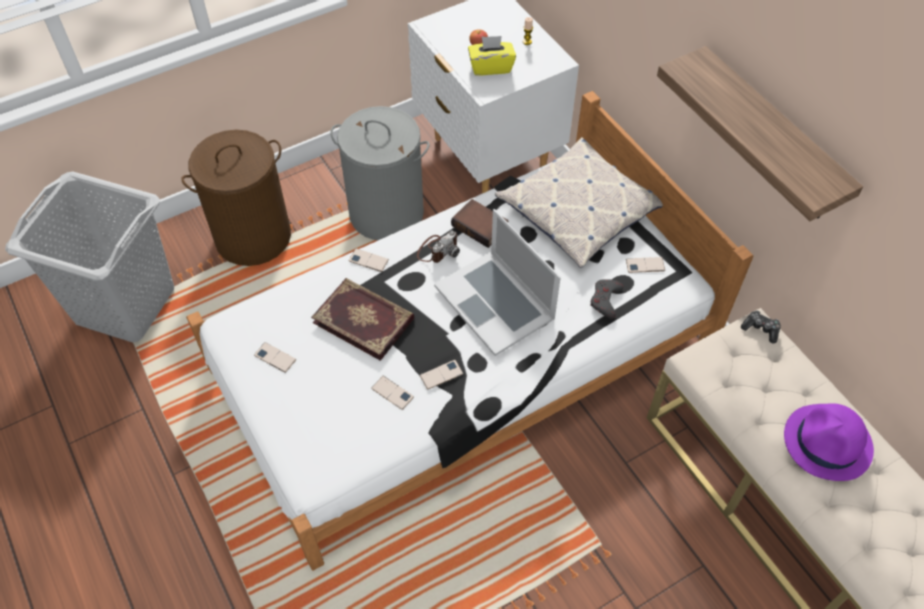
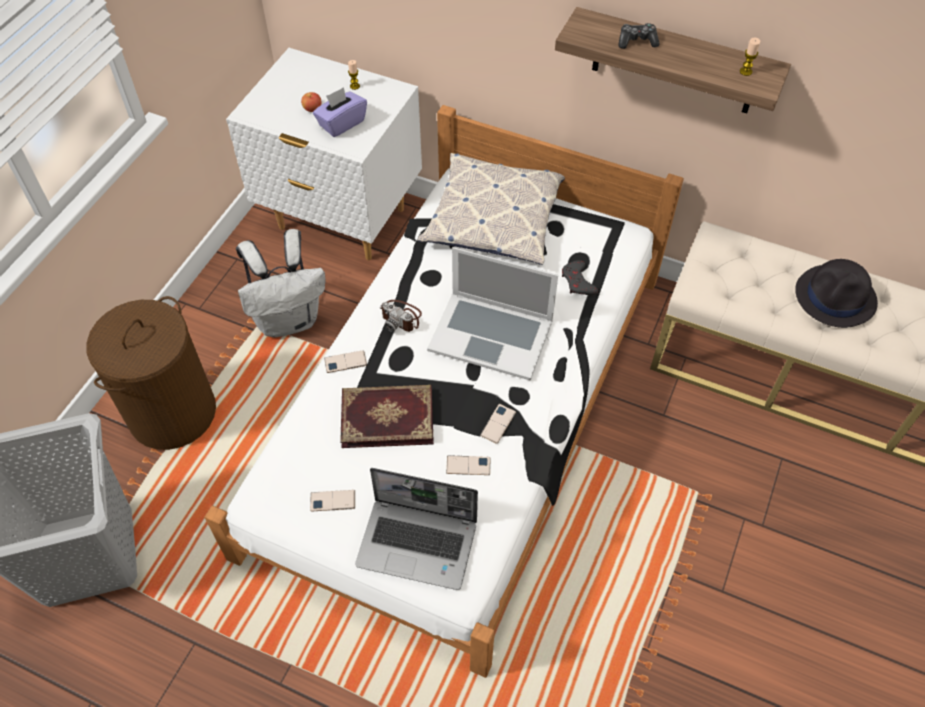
camera: 35 degrees left, 0 degrees up
grey laundry basket [330,106,430,240] -> white backpack [236,229,326,337]
camera [417,231,460,263] -> camera turned 120 degrees clockwise [380,300,422,332]
book [451,199,508,248] -> none
yellow tissue box [468,36,516,76] -> purple tissue box [313,87,367,137]
phone [626,257,665,273] -> none
game controller [741,310,781,344] -> game controller moved to [619,23,660,49]
purple hat [784,403,874,481] -> black hat [795,259,878,328]
none -> laptop [355,468,478,590]
none -> candle [740,38,760,76]

